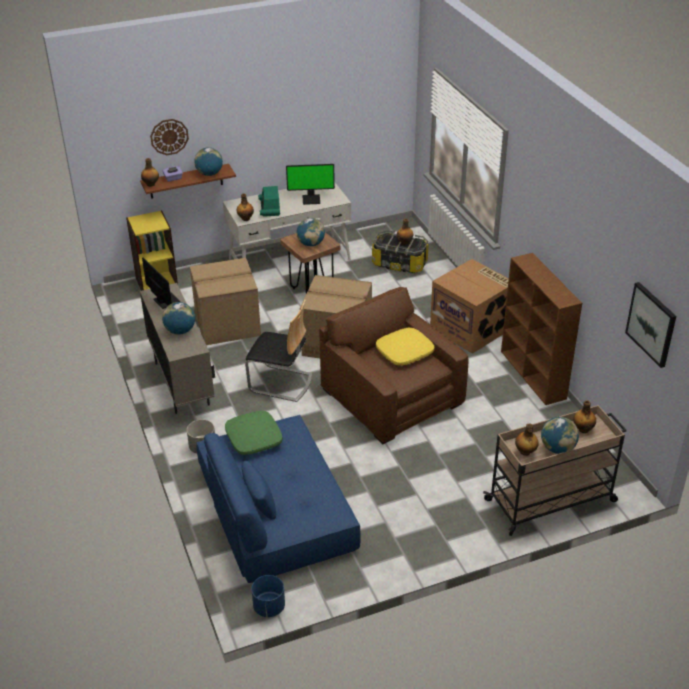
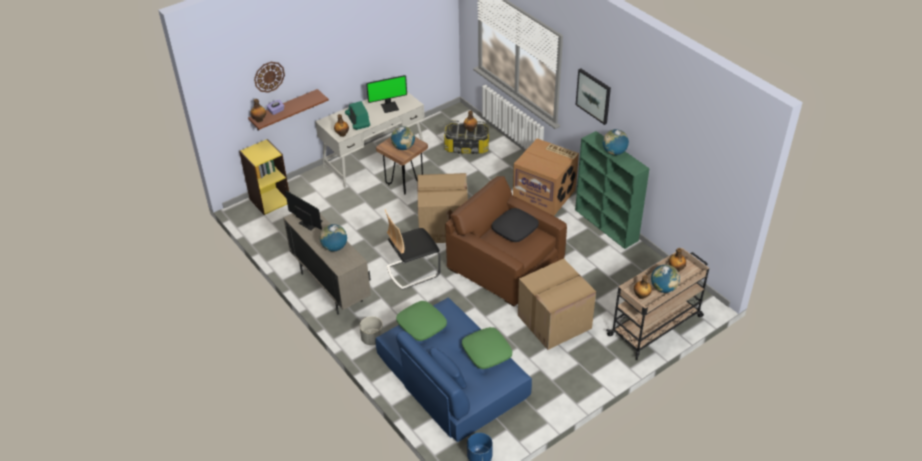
camera: 15 degrees left, 5 degrees up
cardboard box [190,258,261,345] -> cardboard box moved to [518,258,596,350]
globe [194,147,223,176] -> globe moved to [603,129,629,155]
chair [245,299,312,402] -> chair turned 150 degrees clockwise [385,209,441,290]
yellow pillow [376,328,434,366] -> black pillow [492,208,539,242]
brown bookcase [501,253,582,405] -> green bookcase [575,131,650,249]
picture [625,282,676,368] -> picture moved to [576,68,611,125]
none -> green pillow [462,327,512,369]

